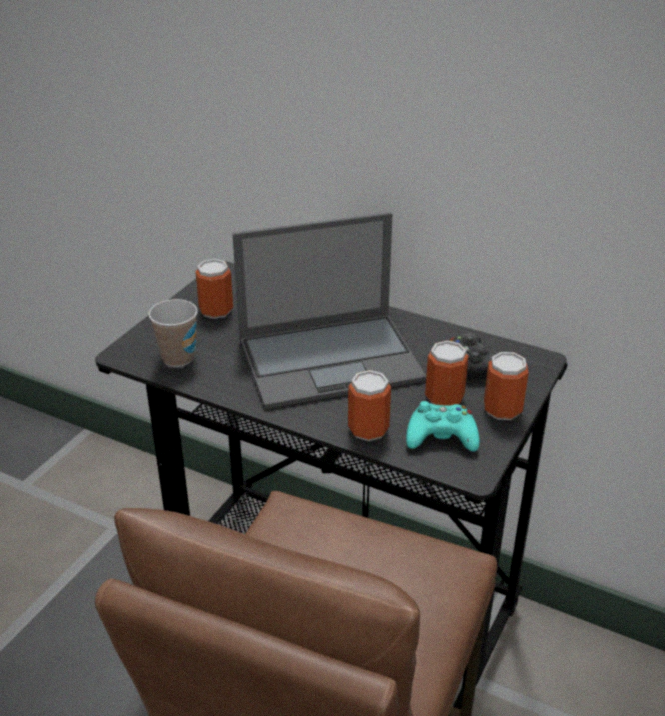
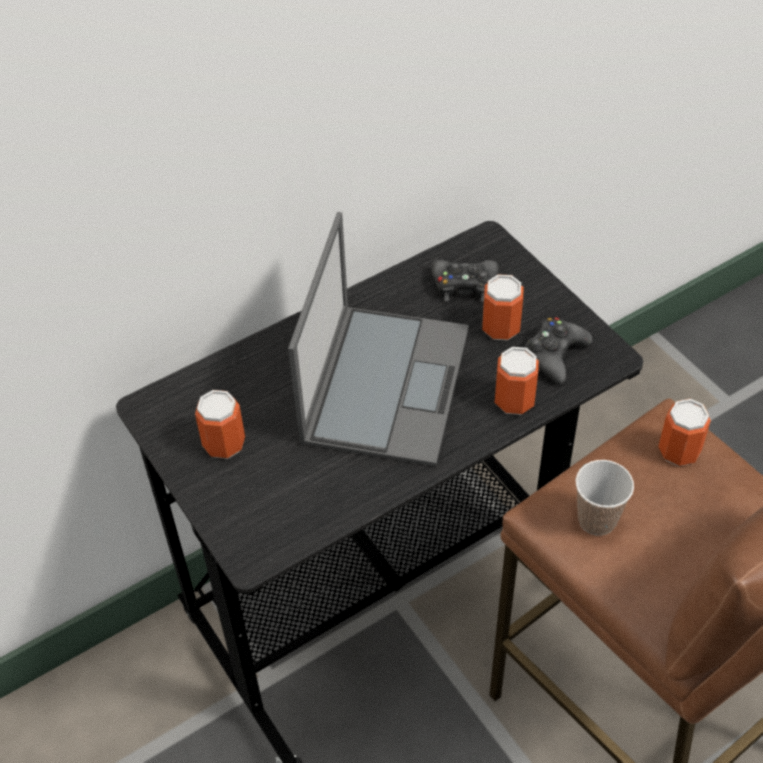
camera: 60 degrees left, 15 degrees up
cup [148,299,198,367] -> cup moved to [576,460,634,536]
turquoise game controller [406,401,480,451] -> black game controller [525,317,592,384]
can [484,352,529,420] -> can moved to [658,399,711,466]

